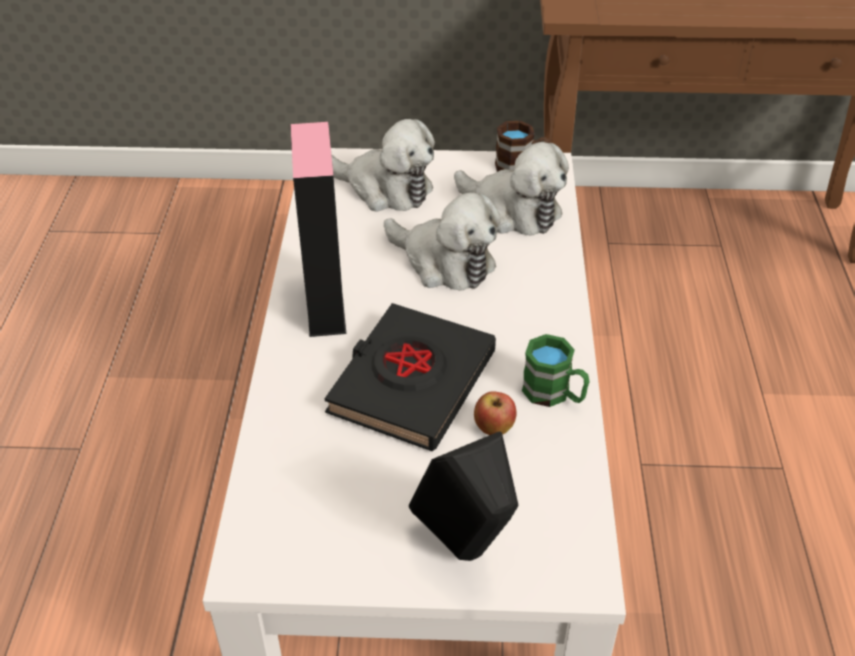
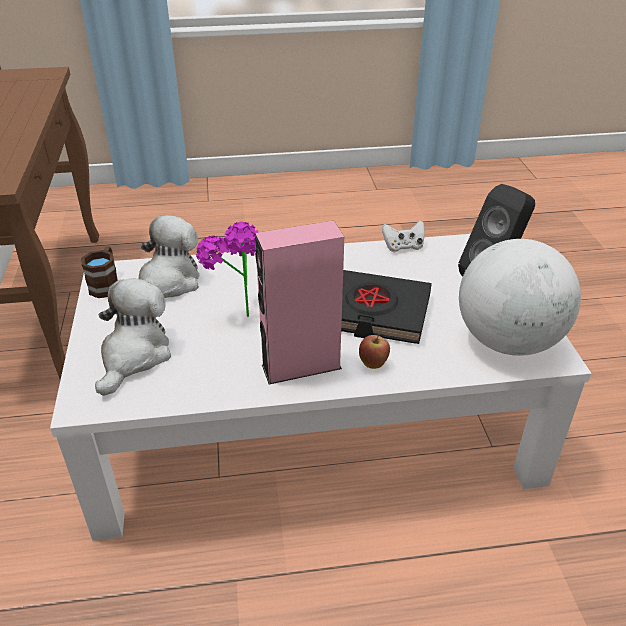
camera: 100 degrees left, 5 degrees down
plush toy [384,192,501,291] -> potted plant [196,221,258,317]
apple [474,391,516,435] -> apple moved to [359,334,390,369]
green mug [522,334,590,407] -> none
none -> white game controller [382,220,425,252]
none -> globe [459,239,581,356]

